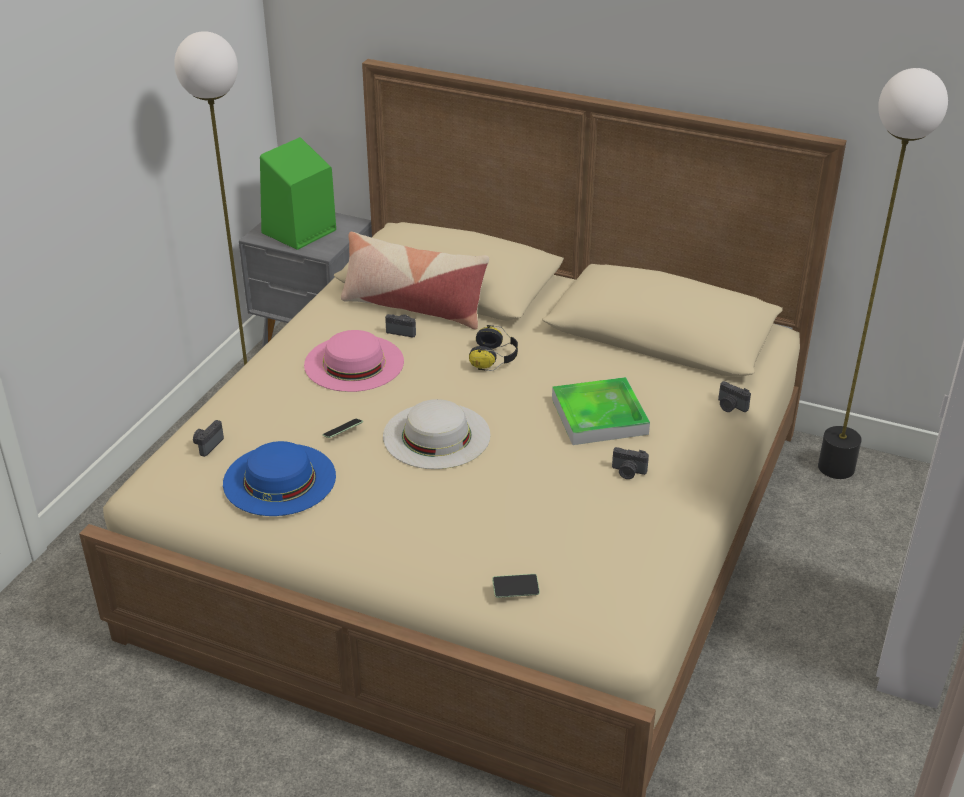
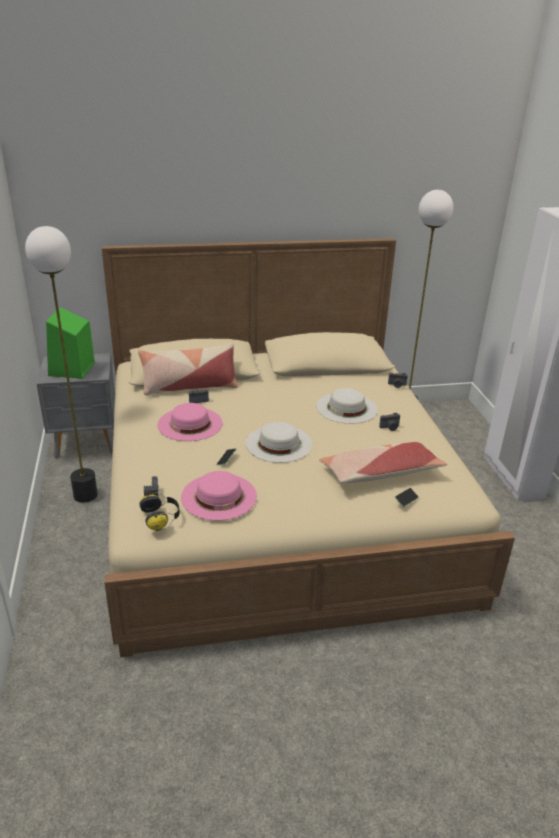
camera: 35 degrees left, 5 degrees down
blue hat [223,441,336,516] -> pink hat [181,471,257,521]
headphones [469,325,518,371] -> headphones moved to [140,492,180,531]
tray [552,377,650,445] -> white hat [316,388,378,424]
none -> pillow [319,442,447,483]

